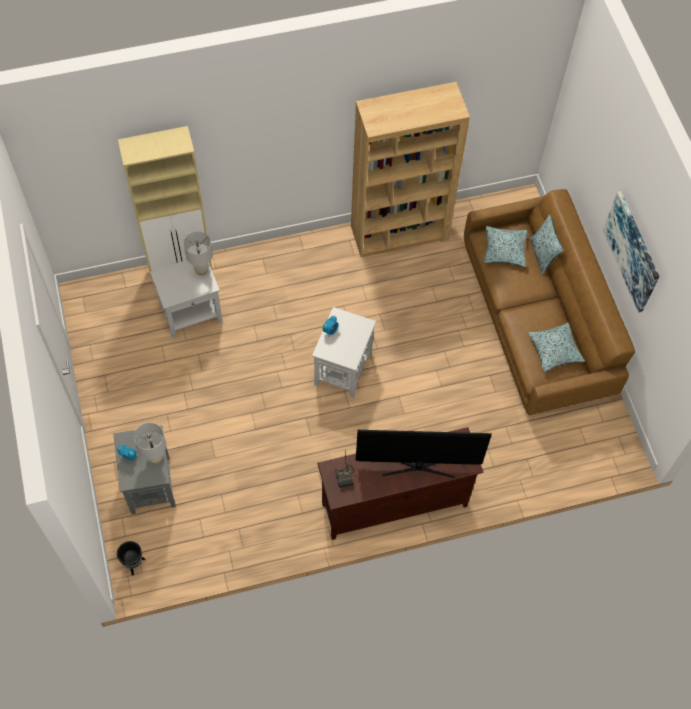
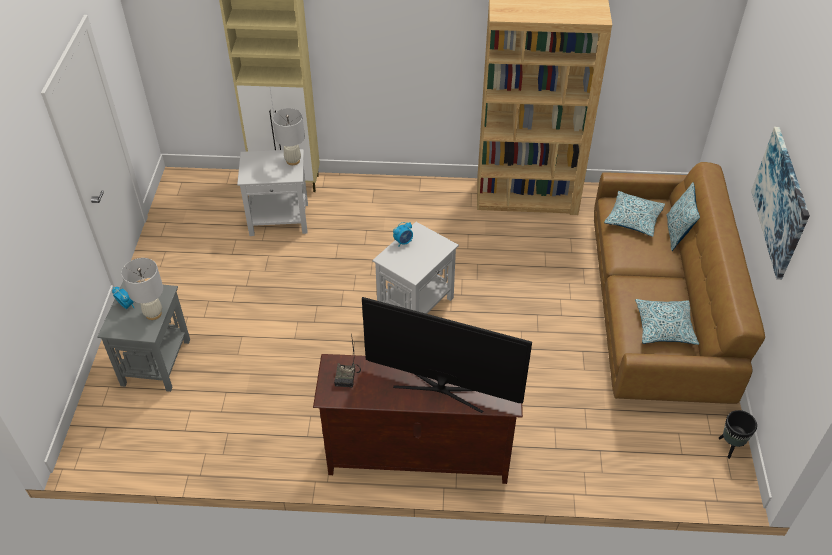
camera: 20 degrees right, 15 degrees down
black planter [117,541,145,576] -> black planter moved to [719,410,757,459]

